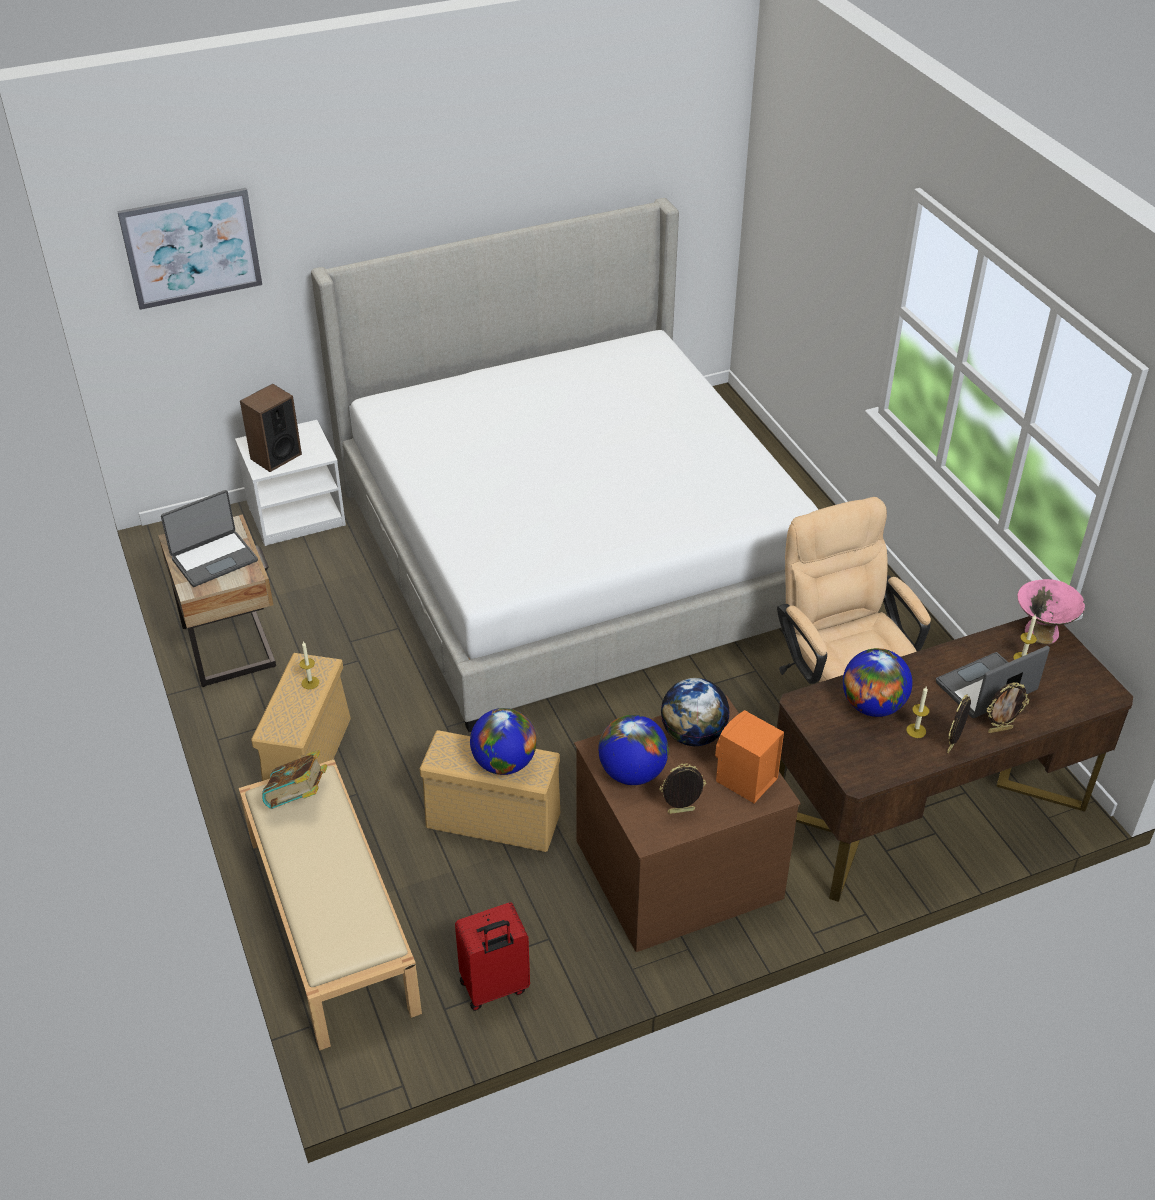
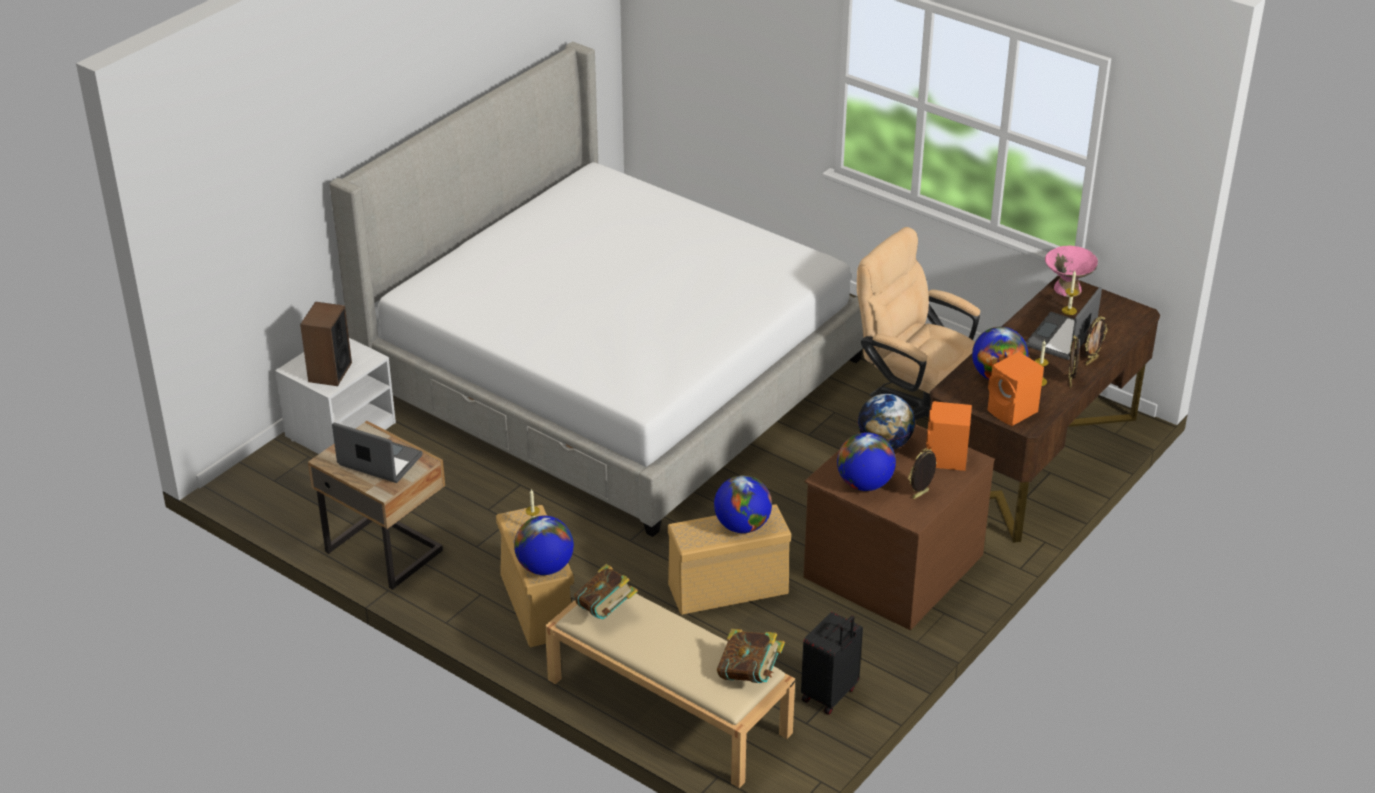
camera: 30 degrees left, 5 degrees down
picture [117,188,262,310] -> none
laptop [161,490,258,587] -> laptop turned 90 degrees counterclockwise [332,422,423,483]
red suitcase [455,902,530,1011] -> black suitcase [801,612,863,715]
none -> globe [514,516,574,575]
none -> book [717,629,785,683]
none -> orange speaker [987,352,1044,426]

